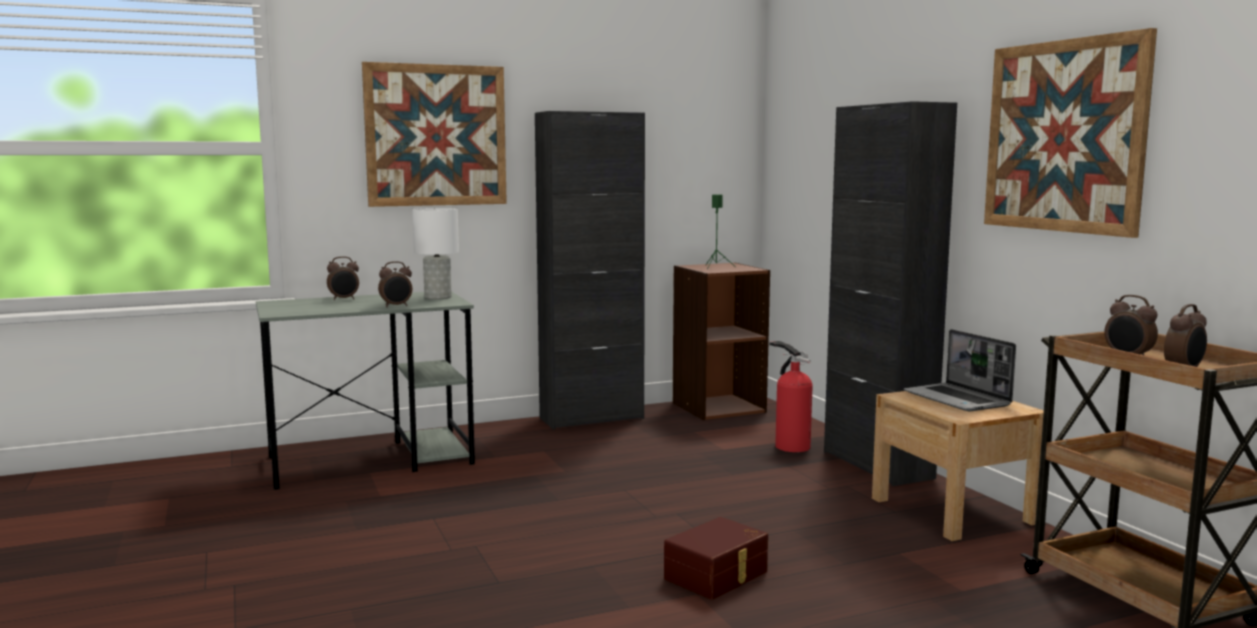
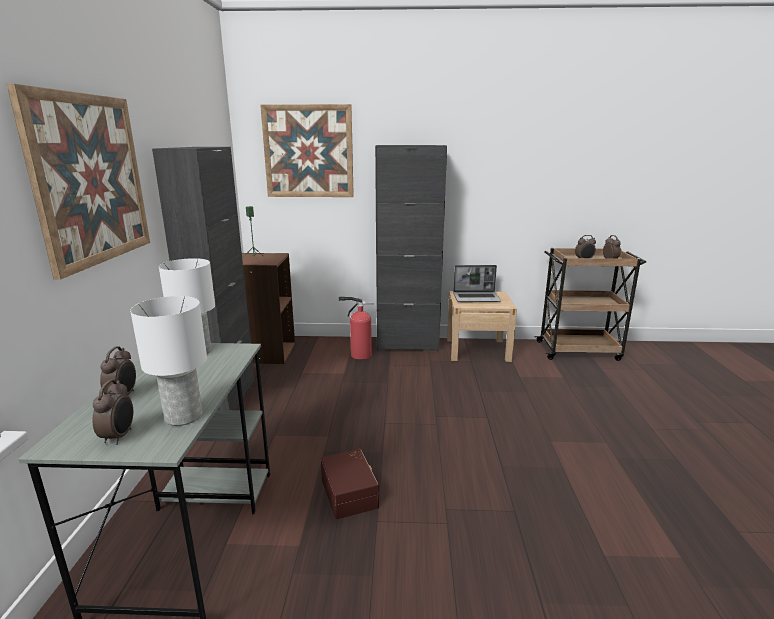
camera: 65 degrees left, 10 degrees up
alarm clock [378,261,412,307] -> alarm clock moved to [93,380,133,445]
brown storage box [664,517,768,600] -> brown storage box moved to [321,449,379,519]
picture [984,28,1157,238] -> picture moved to [260,104,354,197]
none -> white table lamp [130,296,207,426]

